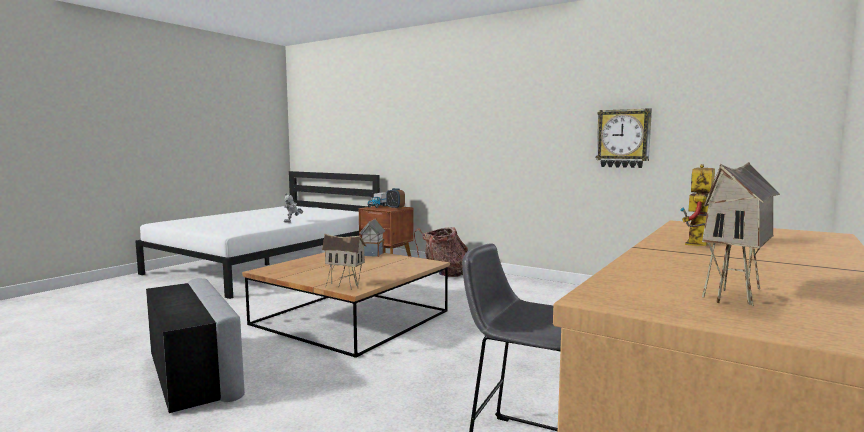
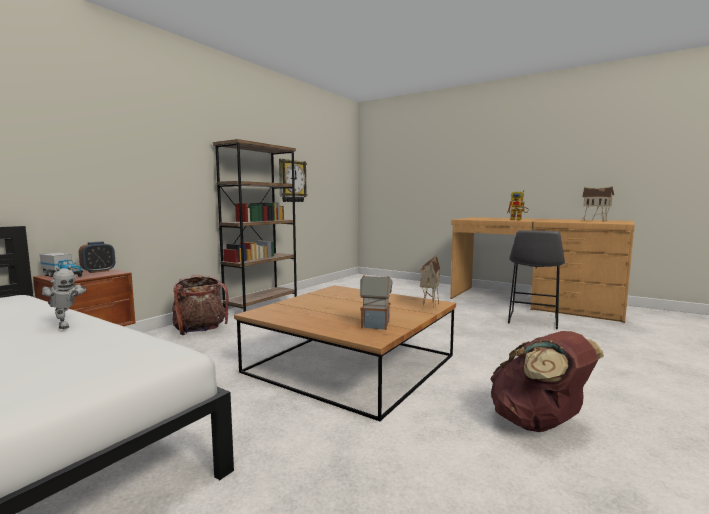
camera: 90 degrees left, 0 degrees up
grey ottoman [146,278,245,413] -> brown backpack [490,331,604,432]
toy house [359,219,385,257] -> toy house moved to [360,275,393,330]
none -> brown bookcase [213,139,297,312]

